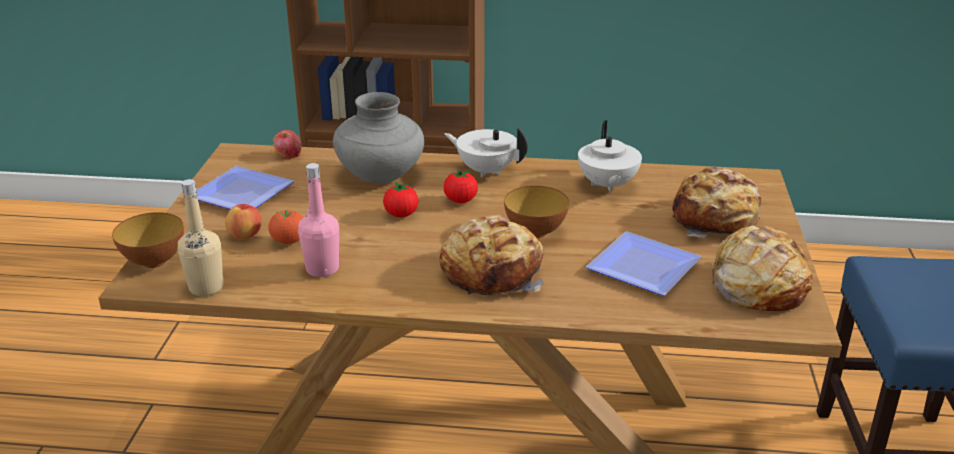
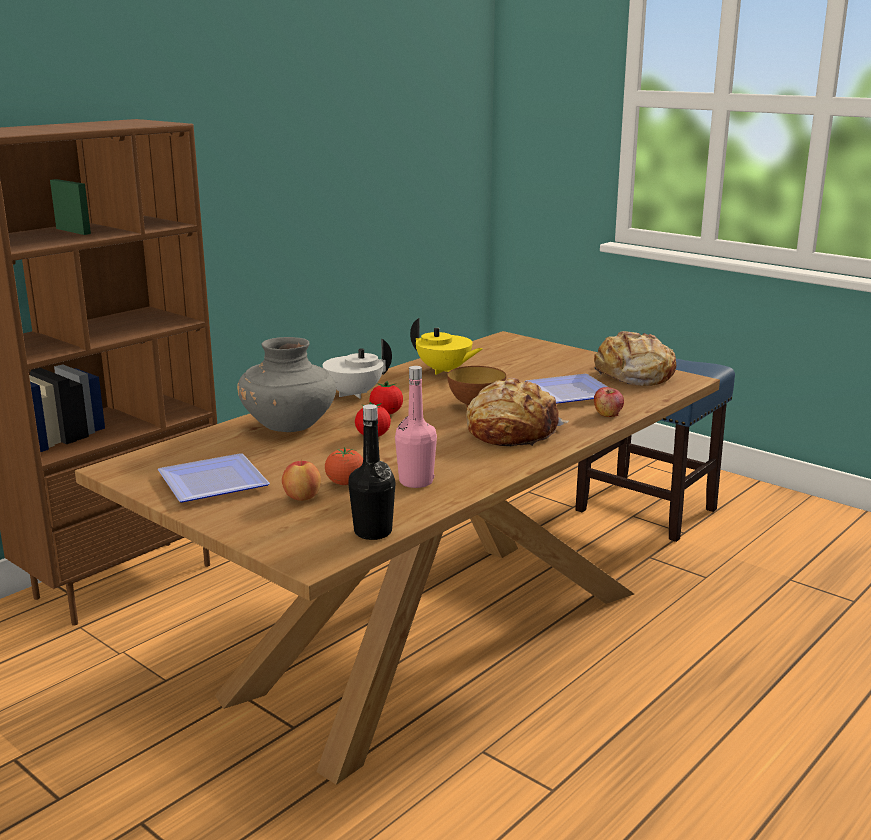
camera: 55 degrees left, 10 degrees down
bowl [112,212,184,268] -> none
beige bottle [178,179,223,296] -> black bottle [348,404,396,540]
apple [273,130,302,160] -> apple moved to [594,387,624,417]
white teapot [578,121,642,193] -> yellow teapot [410,318,483,375]
bread [672,167,761,238] -> none

